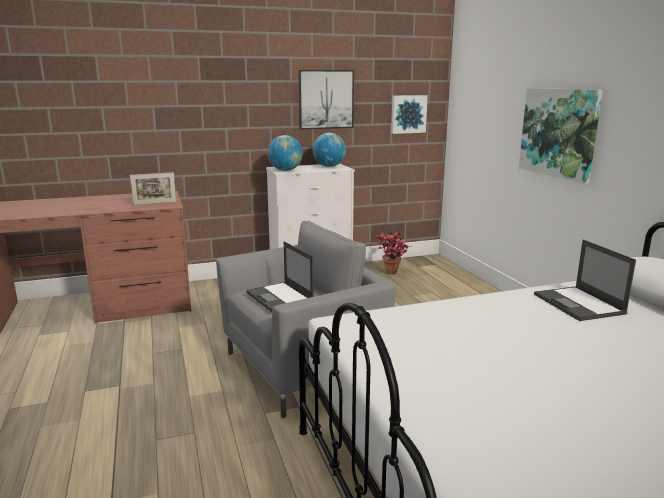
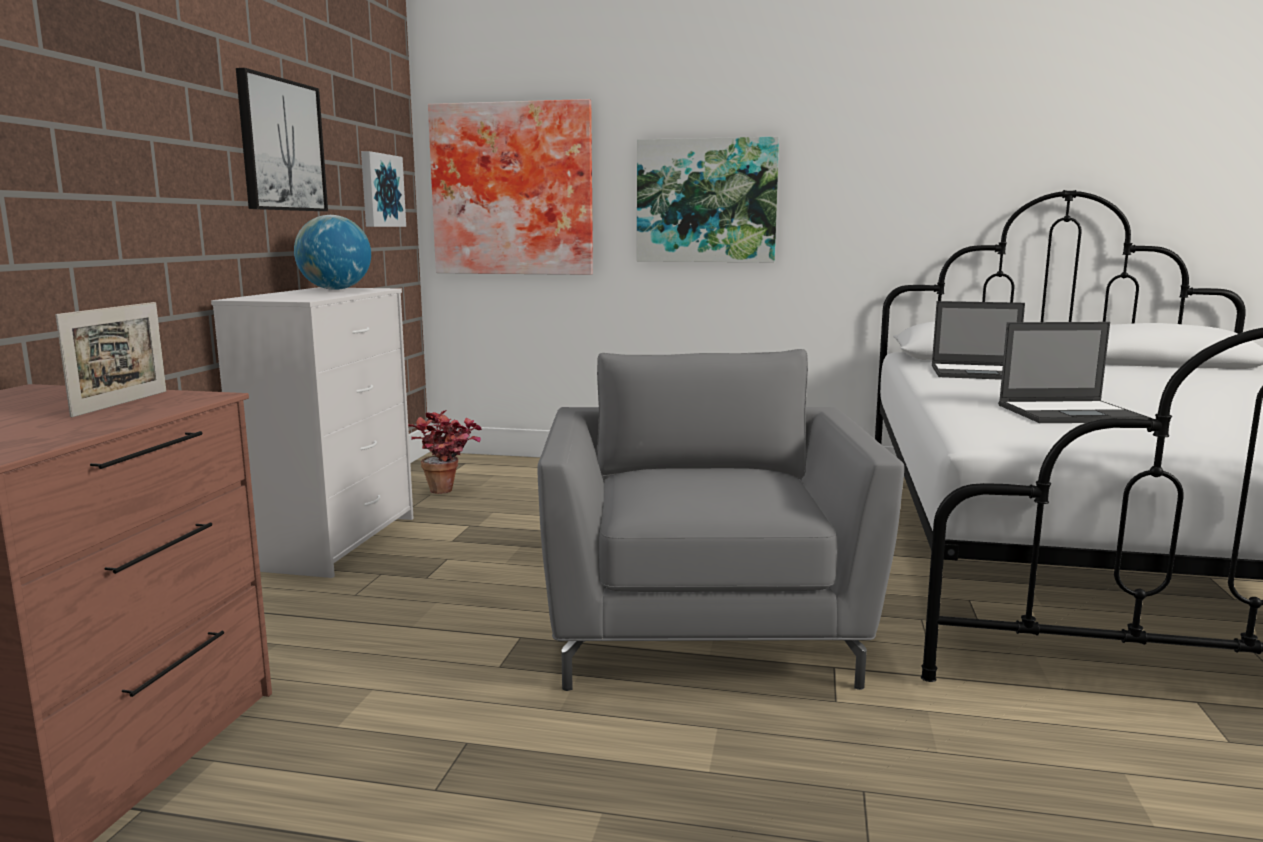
camera: 60 degrees left, 5 degrees down
laptop [246,242,314,312] -> laptop moved to [998,322,1150,423]
globe [268,135,303,171] -> none
none -> picture [428,99,593,275]

